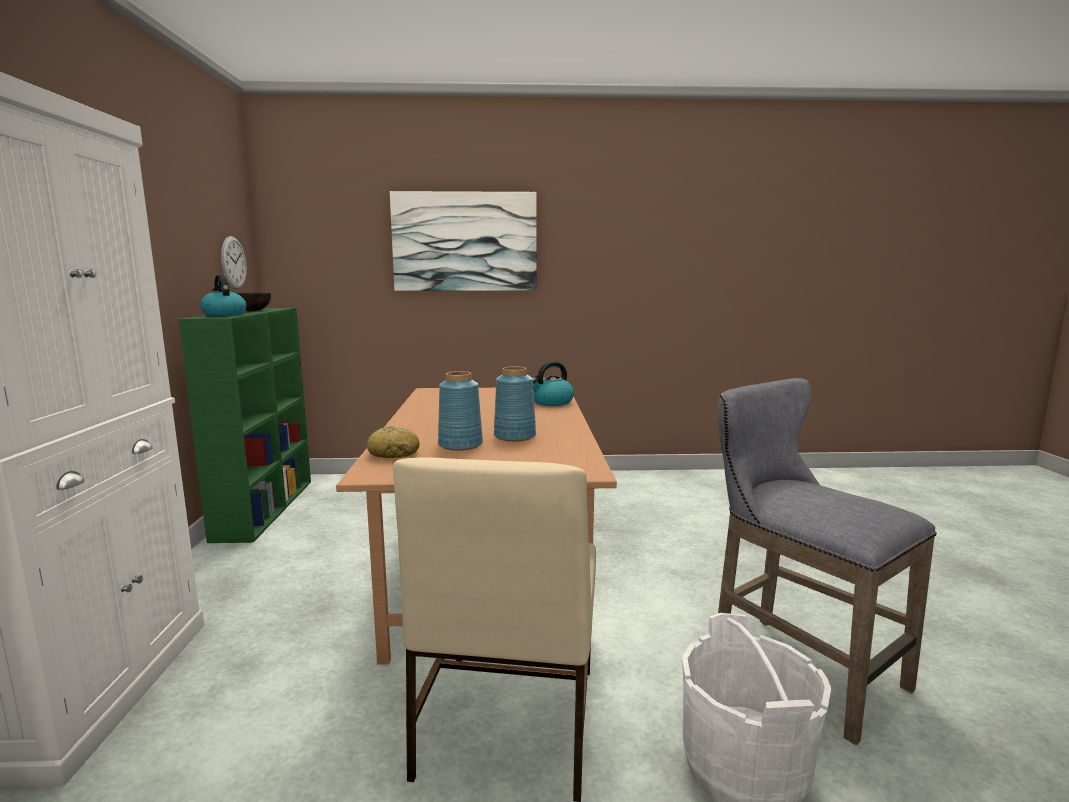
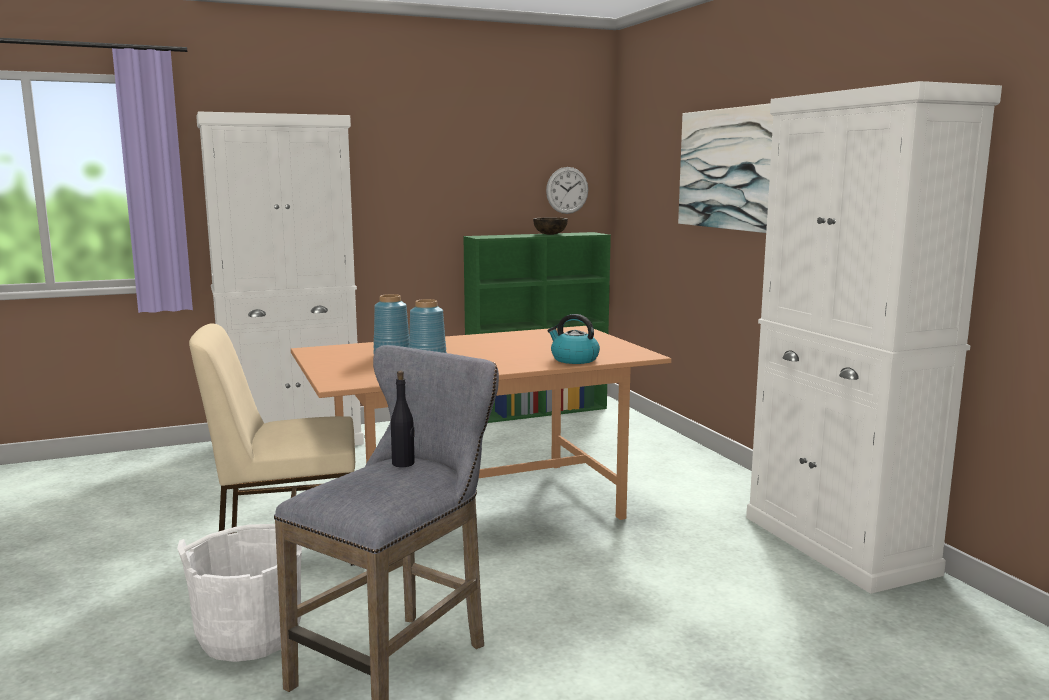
camera: 70 degrees right, 0 degrees up
kettle [200,275,247,316] -> none
bread [367,425,419,458] -> none
none -> black bottle [391,371,415,467]
none -> white cabinet [746,81,1002,594]

